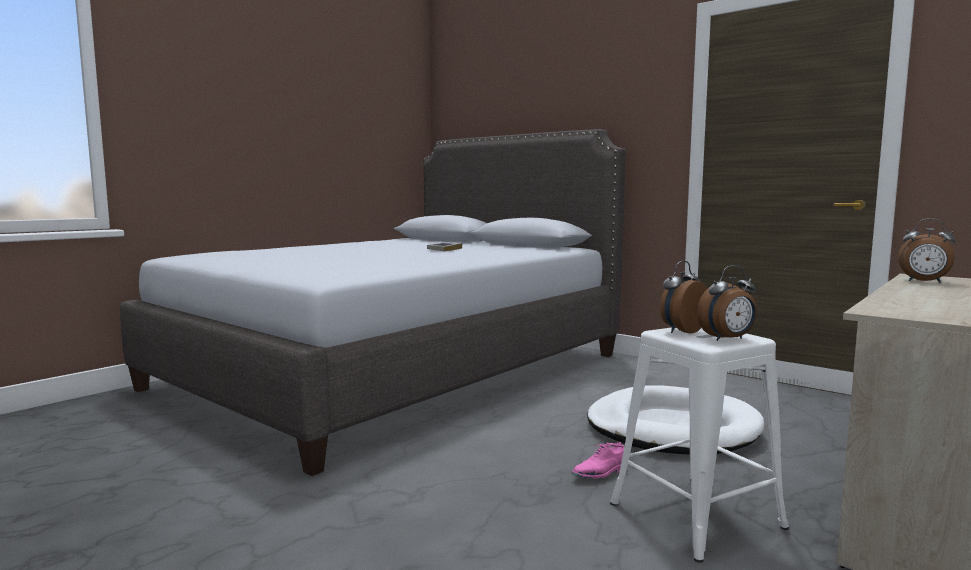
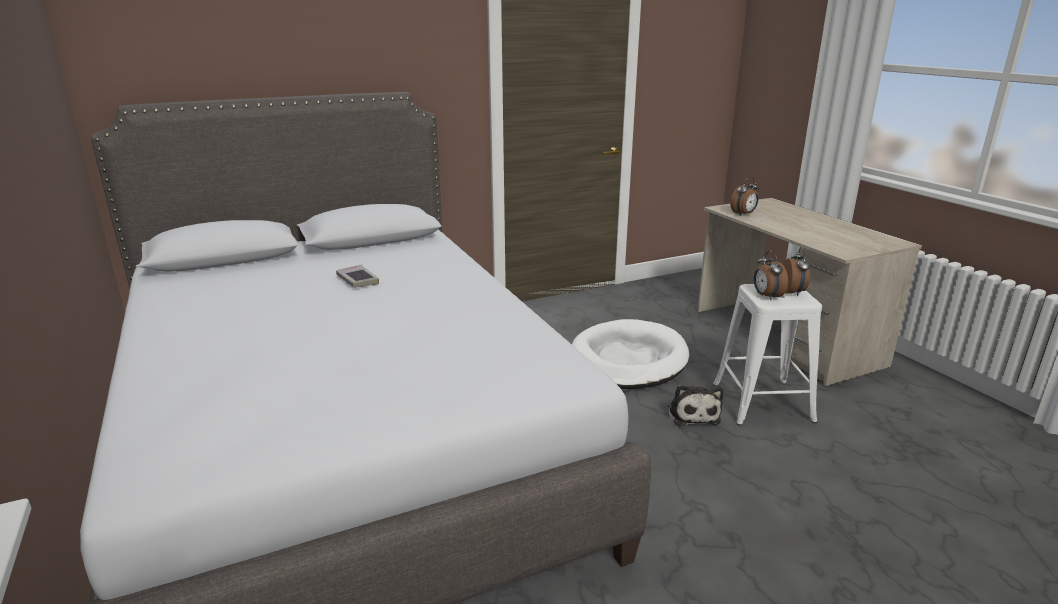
camera: 65 degrees left, 15 degrees up
pink shoe [571,442,625,479] -> plush toy [667,385,723,426]

